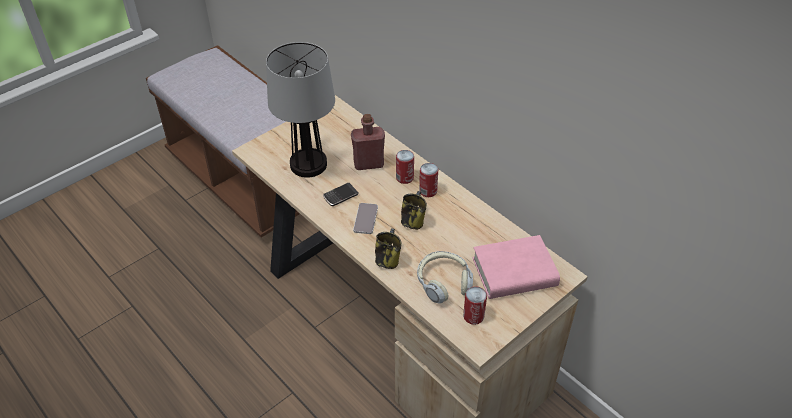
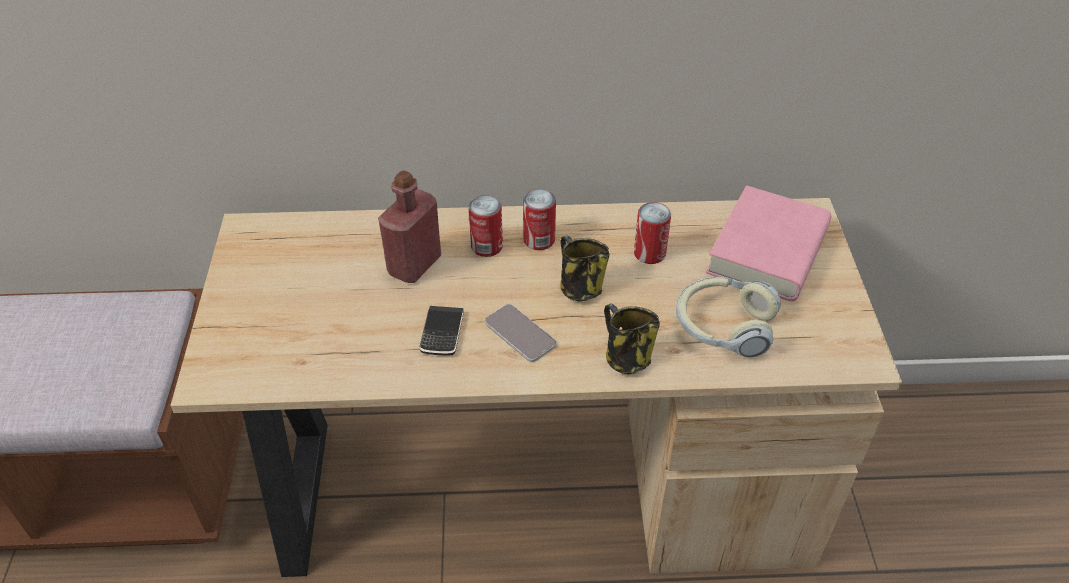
camera: 50 degrees left, 0 degrees up
table lamp [266,42,335,178] -> none
can [463,286,487,325] -> can moved to [634,202,671,264]

